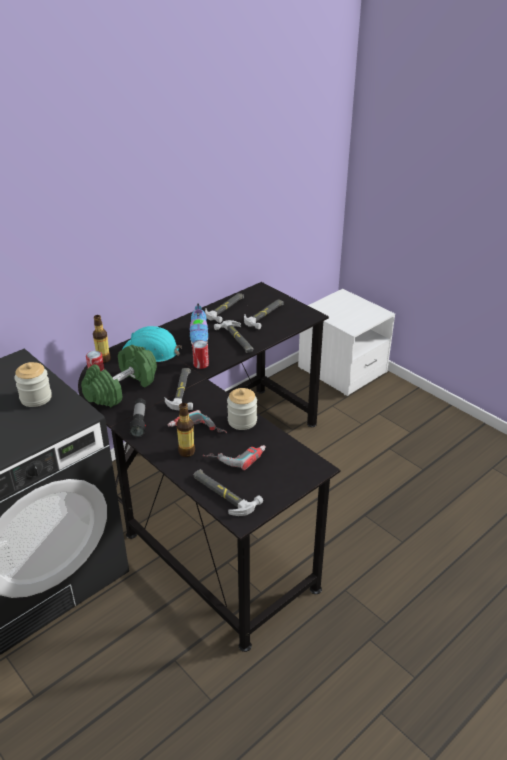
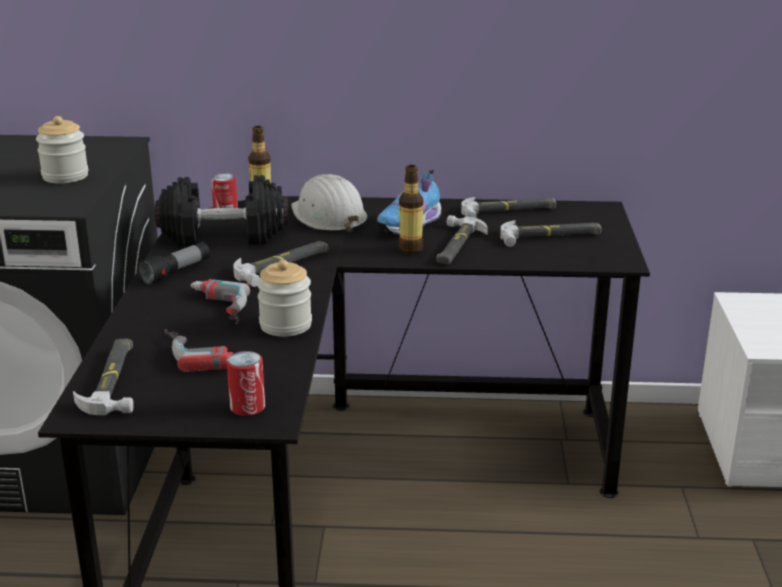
camera: 45 degrees right, 10 degrees down
green dumbbell [81,345,157,407] -> black dumbbell [155,175,289,247]
turquoise hard hat [122,326,182,362] -> white hard hat [291,174,367,232]
bottle [176,403,195,457] -> bottle moved to [399,165,423,254]
can [192,340,209,369] -> can moved to [227,351,265,416]

